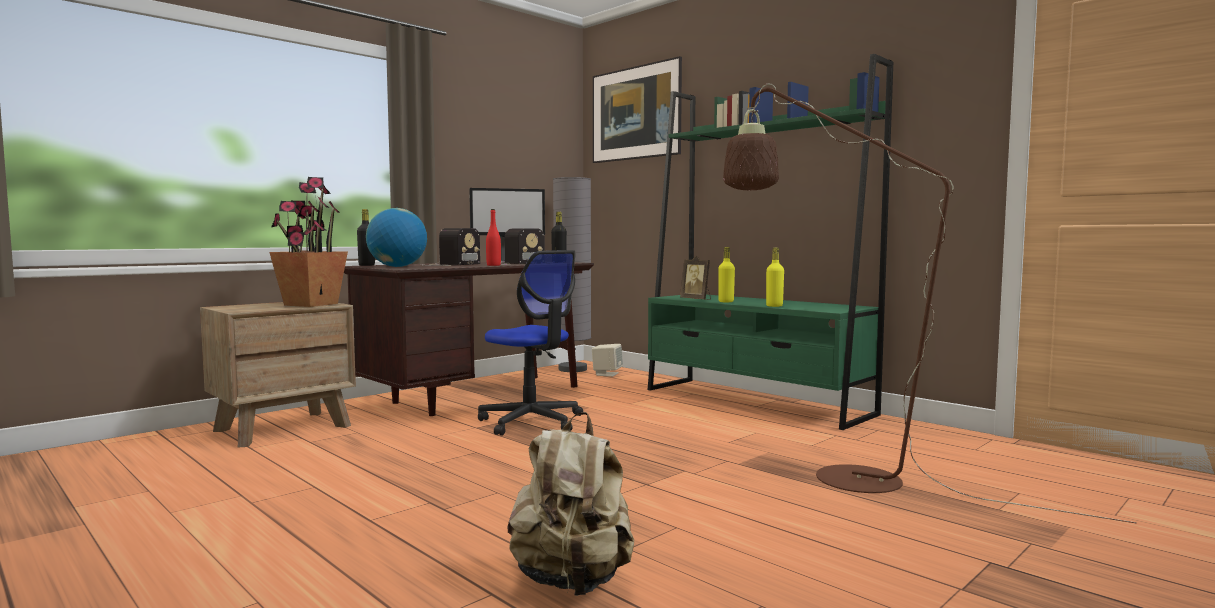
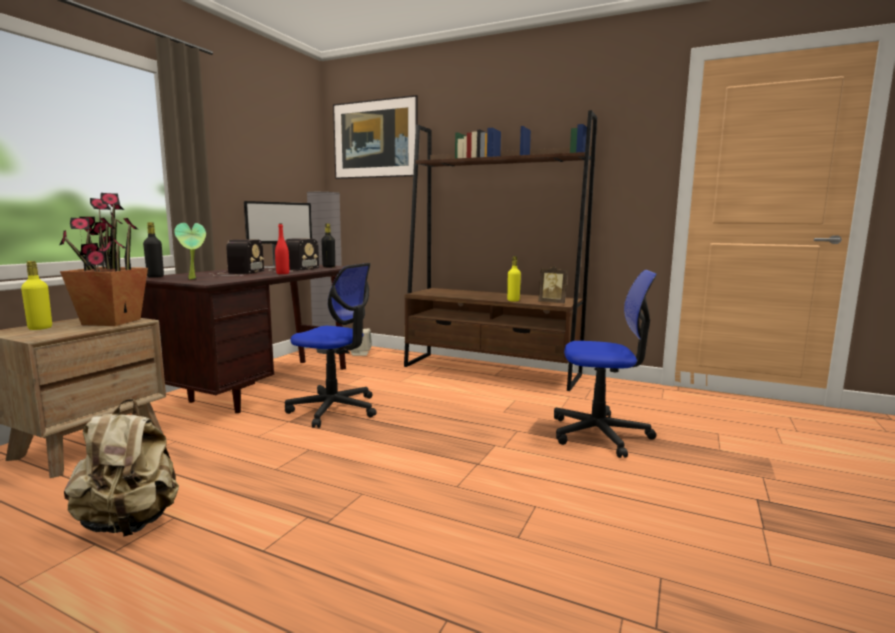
camera: 20 degrees left, 5 degrees up
globe [366,208,427,267] -> potted plant [174,223,206,279]
beige backpack [507,412,634,596] -> beige backpack moved to [64,399,179,537]
green bookcase [648,54,893,430] -> brown bookcase [404,110,597,391]
picture frame [680,255,711,300] -> picture frame moved to [538,266,568,303]
yellow bottle [718,247,735,302] -> yellow bottle moved to [21,261,52,330]
brown floor lamp [723,83,1137,524] -> office chair [554,270,657,458]

